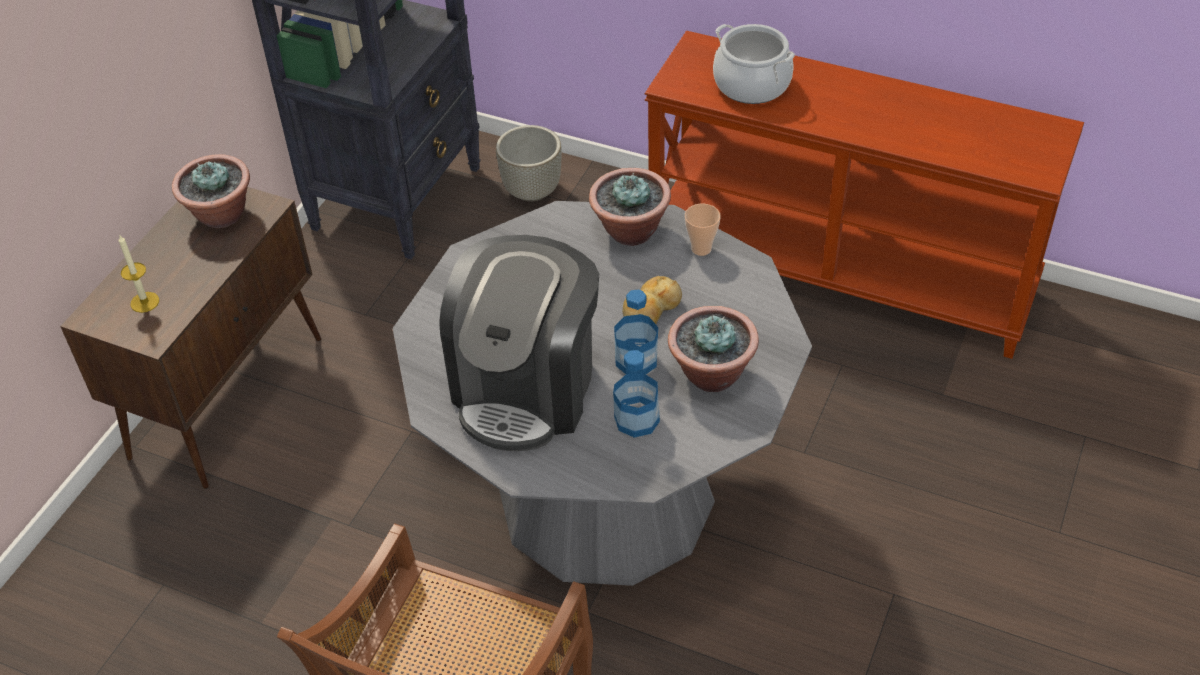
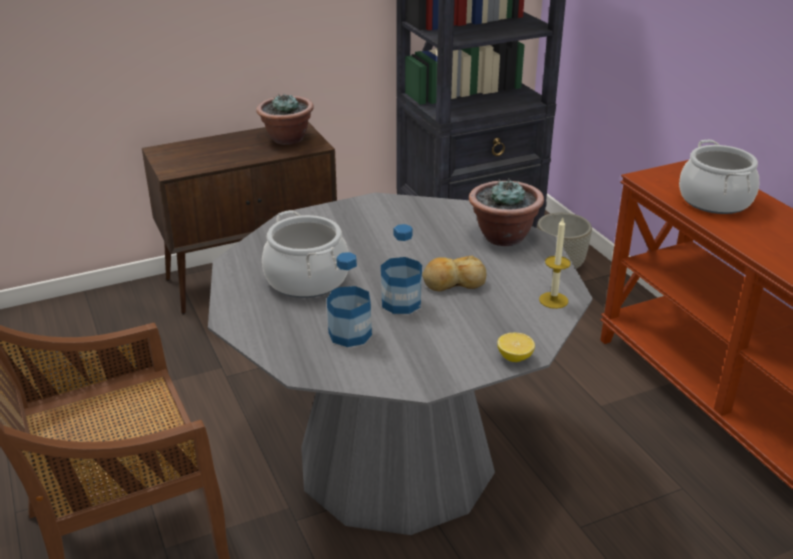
camera: 40 degrees right, 15 degrees down
candle [119,234,159,313] -> candle moved to [539,218,571,309]
coffee machine [439,235,599,451] -> cooking pot [262,210,349,298]
potted plant [668,306,759,392] -> none
cup [685,204,721,256] -> none
none -> lemon [497,333,535,362]

